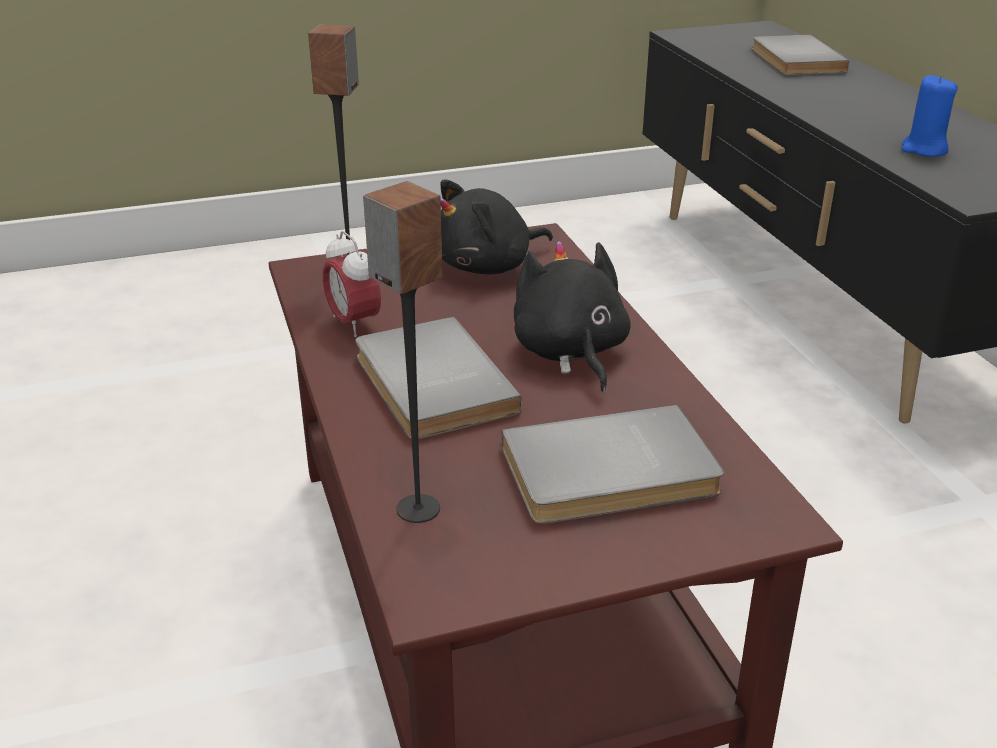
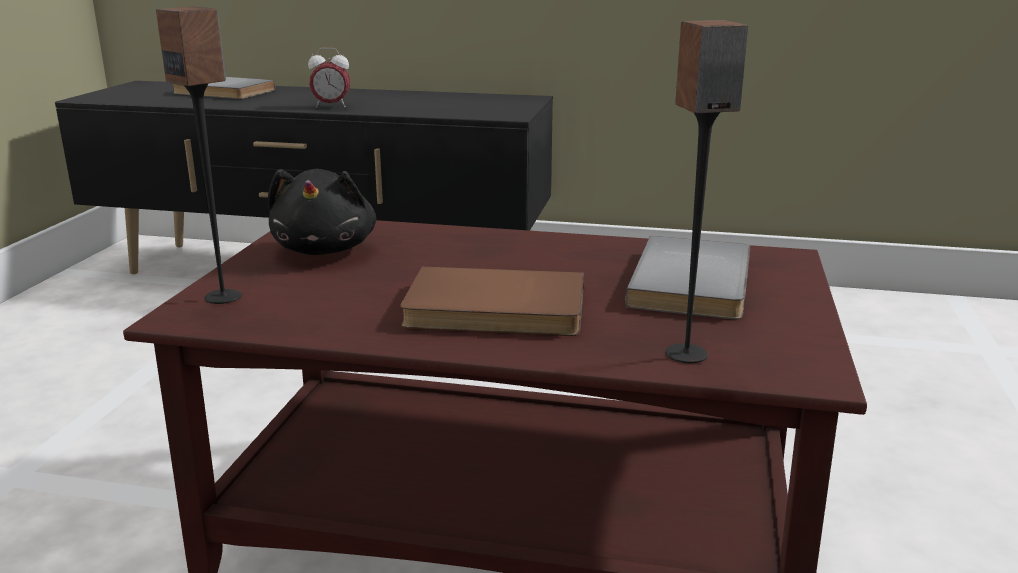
camera: 60 degrees left, 10 degrees down
alarm clock [323,231,381,337] -> alarm clock moved to [308,48,350,108]
grey book [355,317,522,439] -> brown book [400,267,584,336]
black plush toy [514,241,631,392] -> none
blue candle [901,75,958,157] -> none

